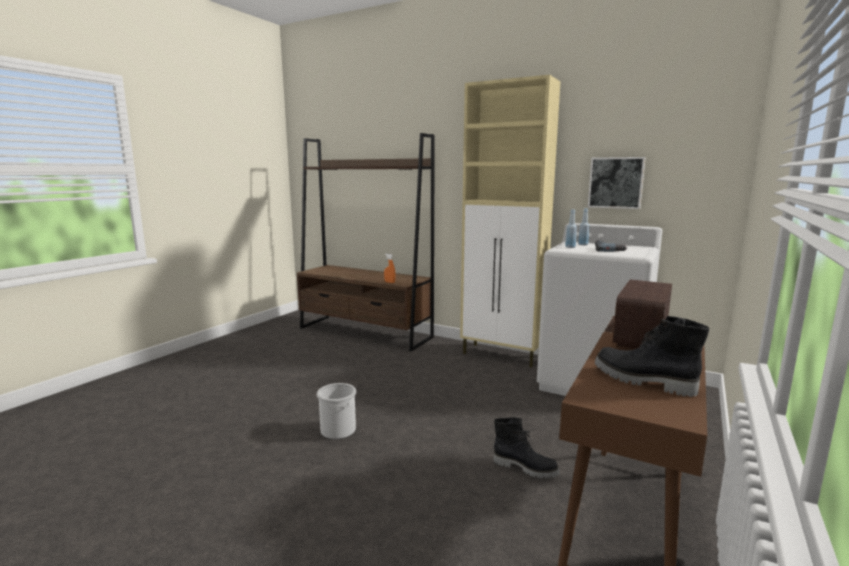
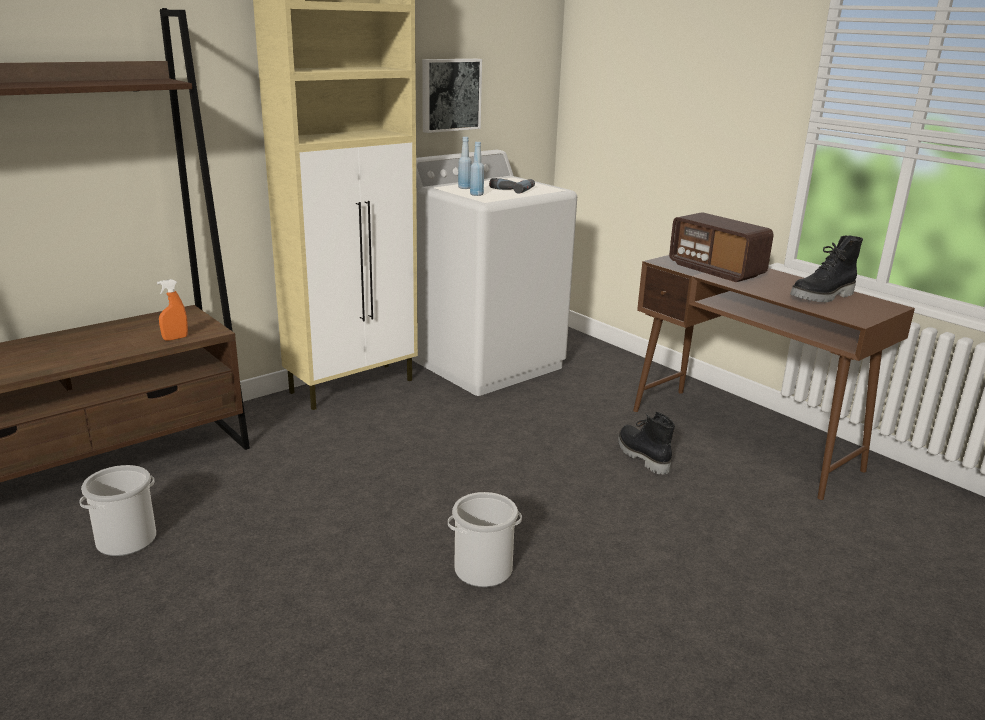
camera: 70 degrees left, 10 degrees up
black boot [494,417,560,479] -> black boot turned 75 degrees counterclockwise [618,411,675,475]
none -> bucket [79,465,156,556]

